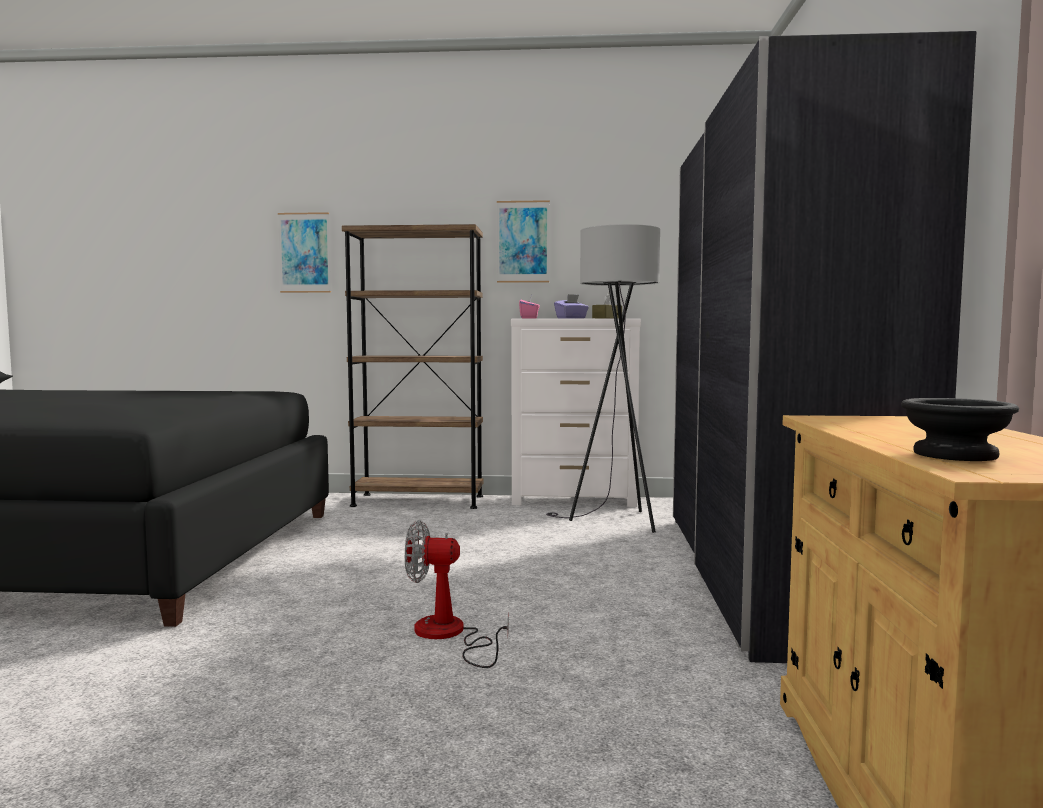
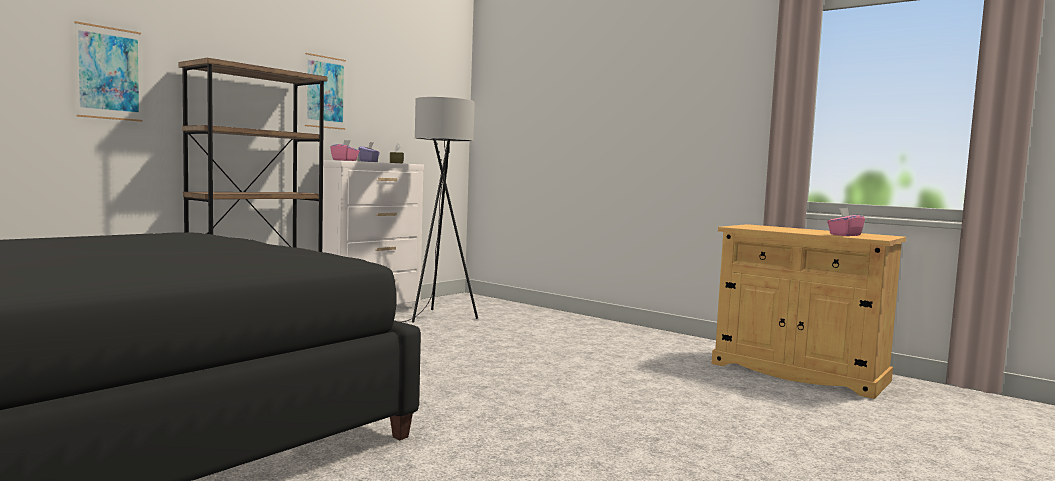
camera: 55 degrees left, 0 degrees up
fan [405,520,509,668] -> none
grey wardrobe [673,31,977,663] -> none
black bowl [901,398,1019,461] -> pink tissue box [827,208,865,236]

